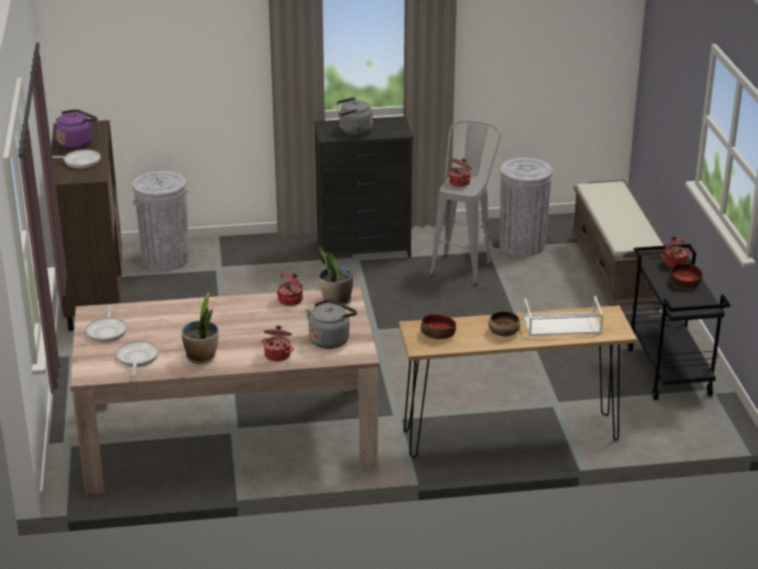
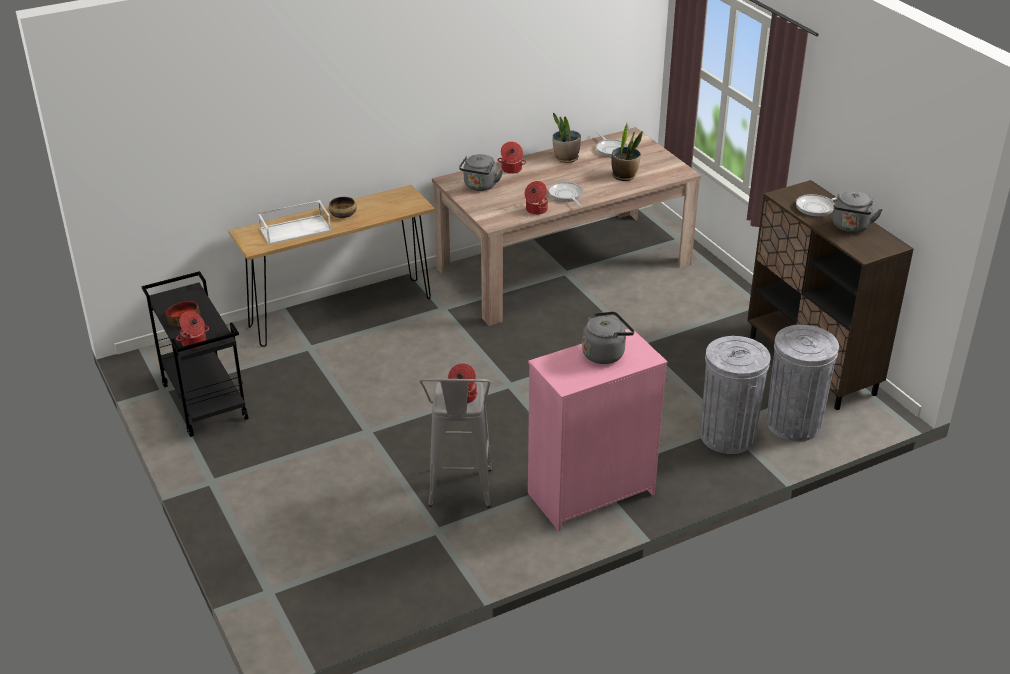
camera: 160 degrees right, 5 degrees up
purple kettle [56,109,98,150] -> grey kettle [832,190,883,233]
frying pan [85,305,127,342] -> frying pan moved to [548,182,583,207]
black dresser [314,116,413,264] -> pink dresser [528,329,668,531]
potted plant [319,246,353,305] -> potted plant moved to [612,123,643,181]
bowl [421,314,456,339] -> none
grey trash can [500,158,553,256] -> grey trash can moved to [700,336,771,454]
brown bench [570,180,666,311] -> none

